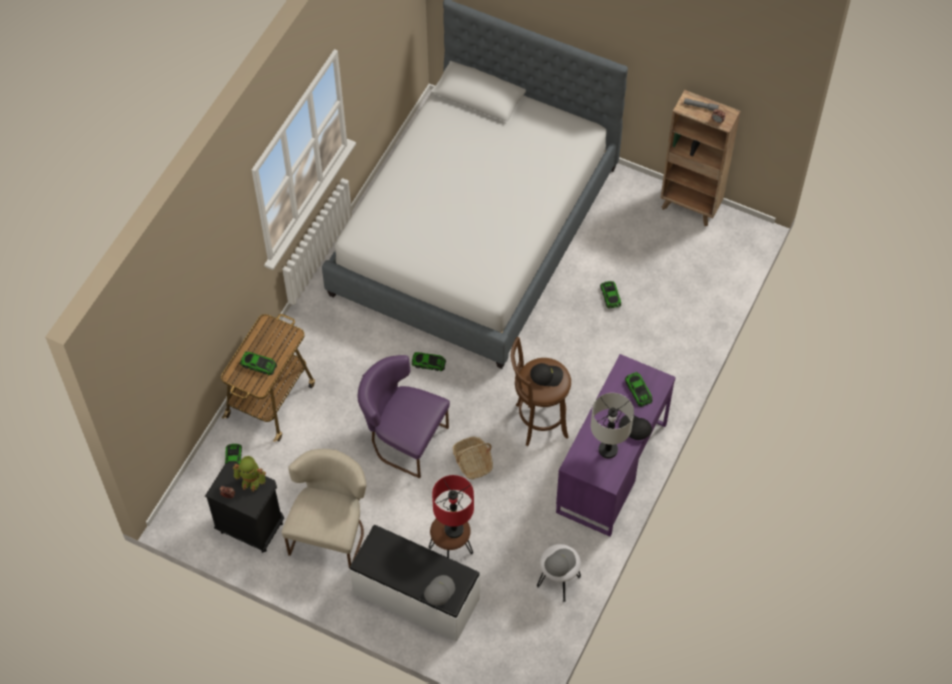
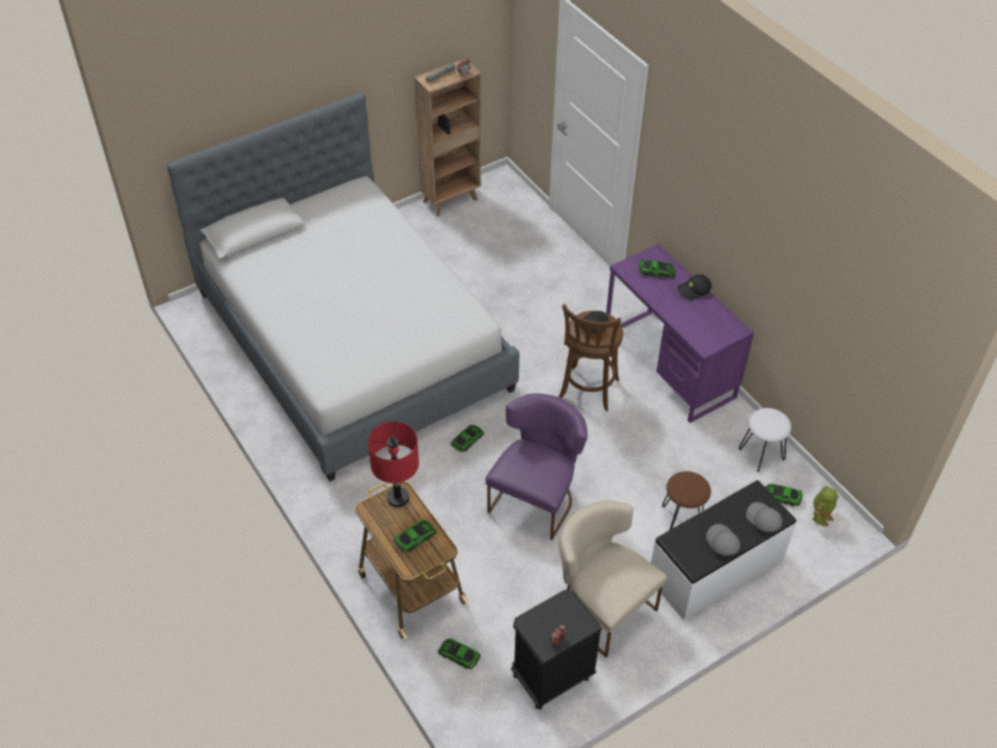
camera: 60 degrees left, 10 degrees down
toy robot [233,456,266,492] -> toy robot moved to [812,486,839,527]
purple chair [358,355,450,478] -> purple chair turned 150 degrees clockwise [486,393,588,540]
red table lamp [432,475,474,538] -> red table lamp moved to [368,421,419,507]
basket [453,436,493,479] -> none
grey cap [544,548,576,577] -> grey cap moved to [706,524,740,555]
grey table lamp [591,393,634,459] -> none
toy car [600,281,621,309] -> toy car moved to [765,483,802,507]

